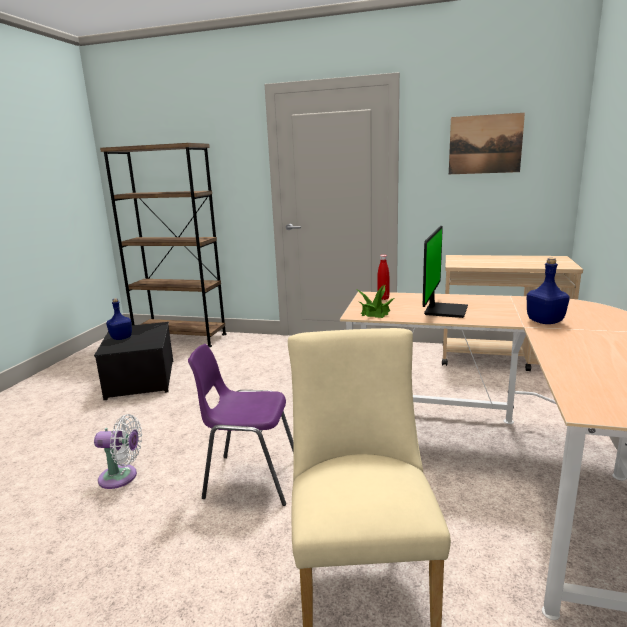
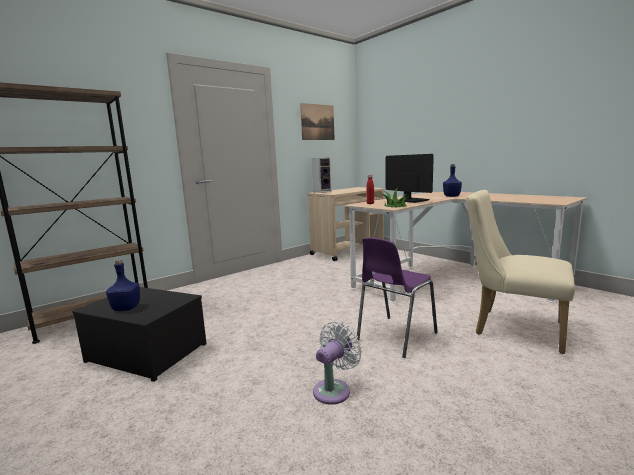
camera: 55 degrees left, 5 degrees down
none -> speaker [312,158,331,193]

